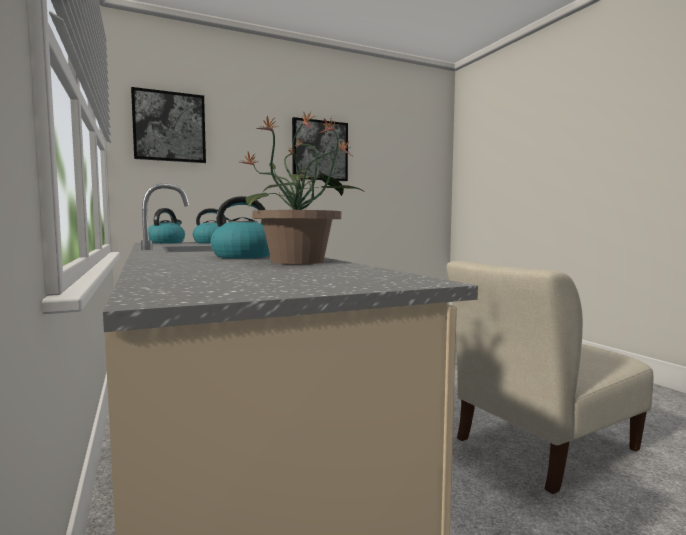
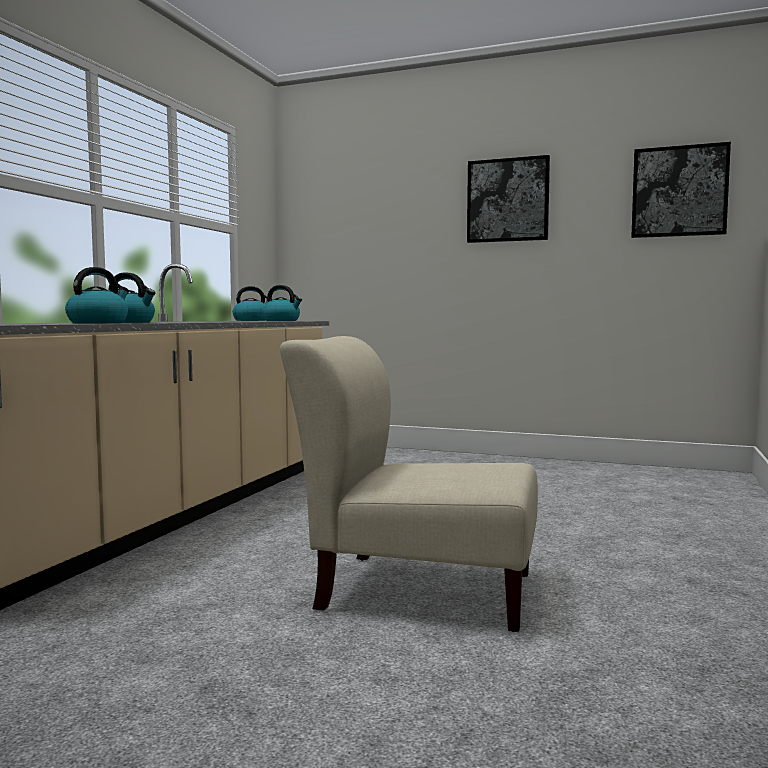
camera: 45 degrees right, 0 degrees up
picture [131,87,206,163] -> picture moved to [631,142,731,238]
potted plant [240,111,365,264] -> kettle [65,267,129,323]

